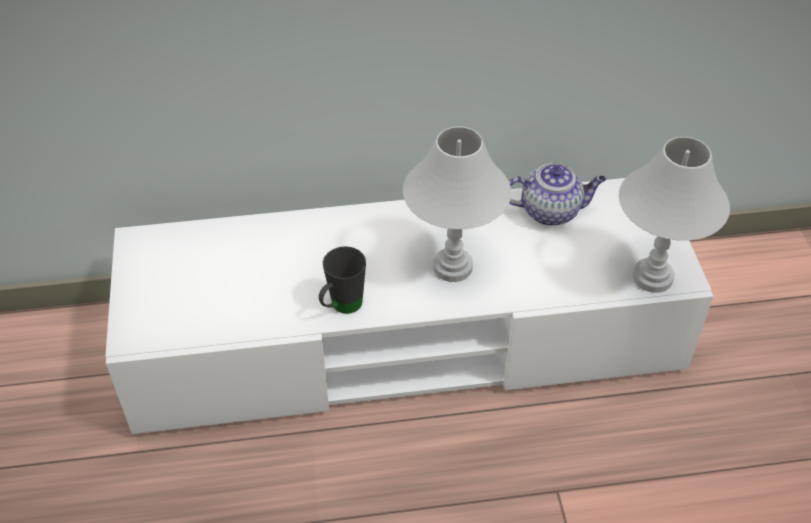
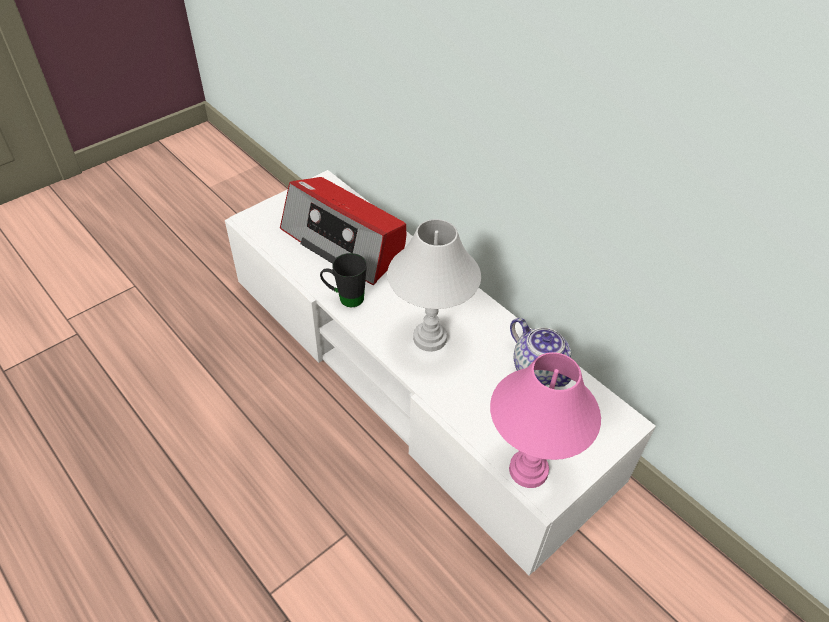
camera: 55 degrees right, 0 degrees up
white table lamp [619,137,730,293] -> pink table lamp [490,352,601,488]
none -> radio [280,177,406,285]

